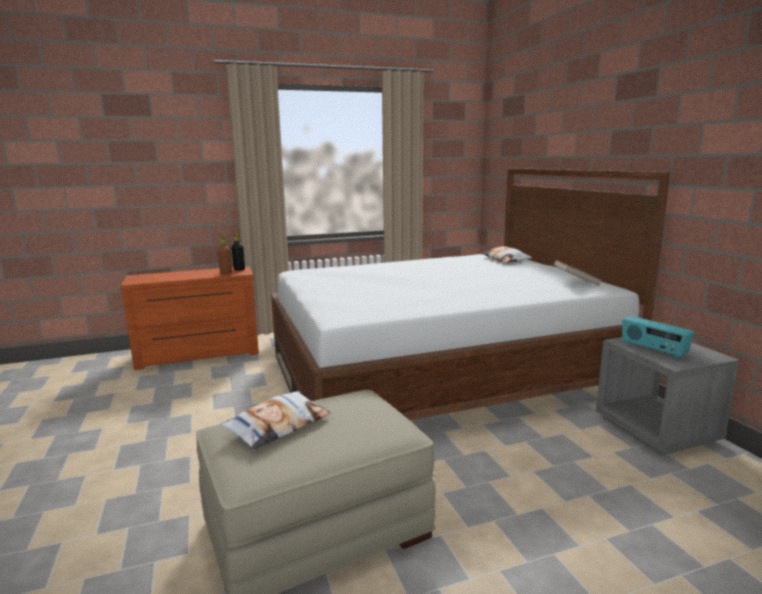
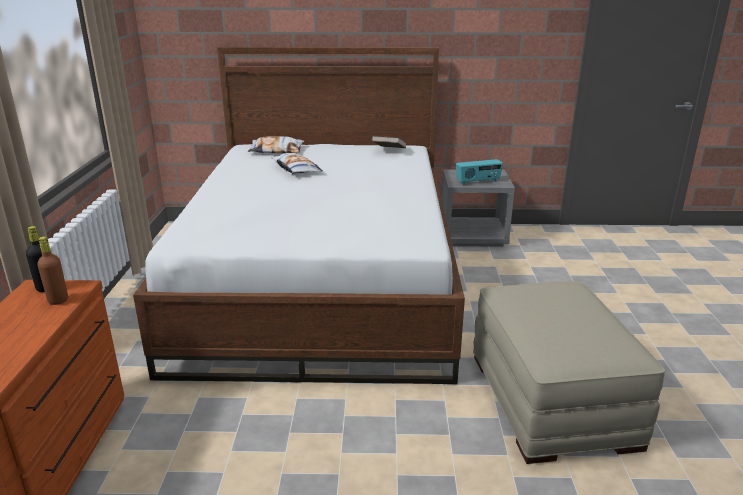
camera: 70 degrees left, 10 degrees up
pillow [220,391,330,450] -> pillow moved to [271,153,323,174]

